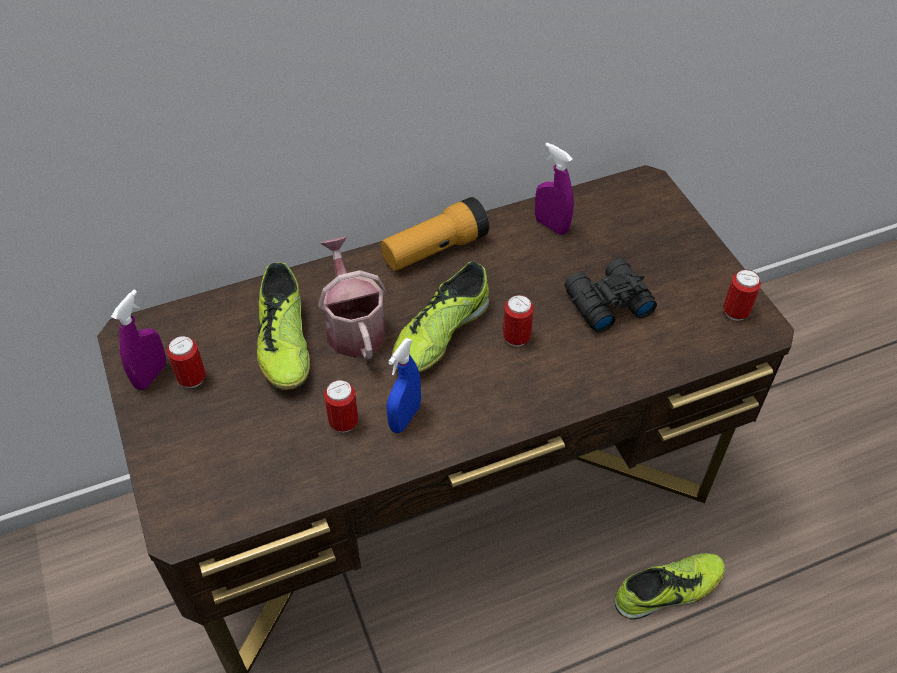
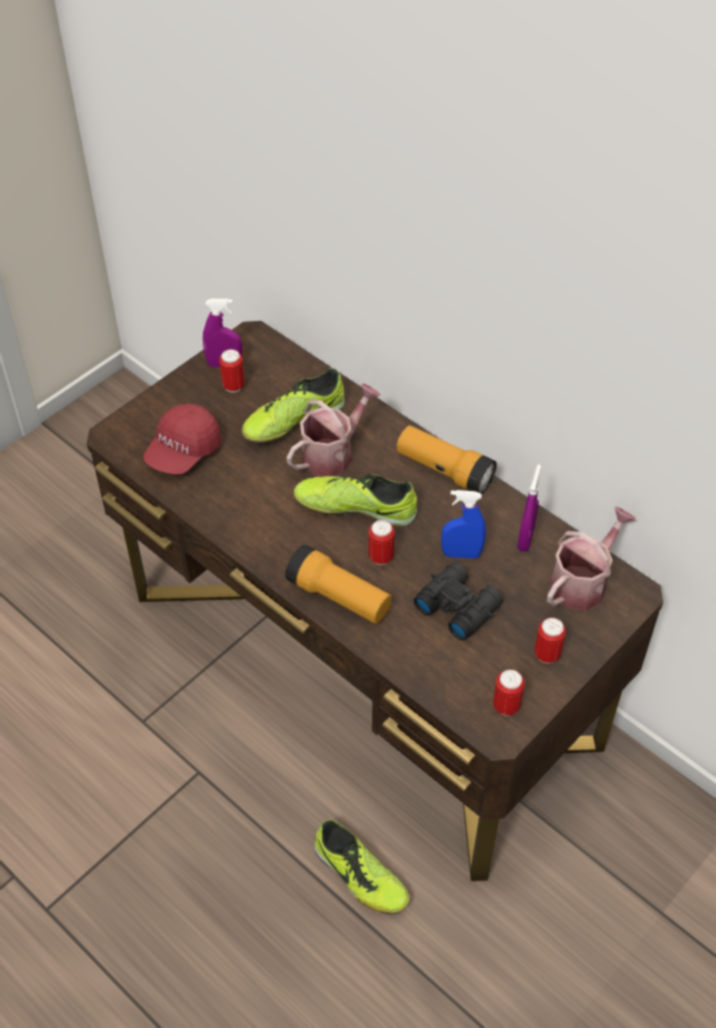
camera: 65 degrees right, 0 degrees up
can [324,380,358,433] -> can moved to [534,618,566,663]
blue spray bottle [387,338,421,433] -> blue spray bottle moved to [441,490,486,558]
none -> red cap [143,403,221,475]
none -> flashlight [285,545,392,624]
none -> watering can [547,507,636,610]

